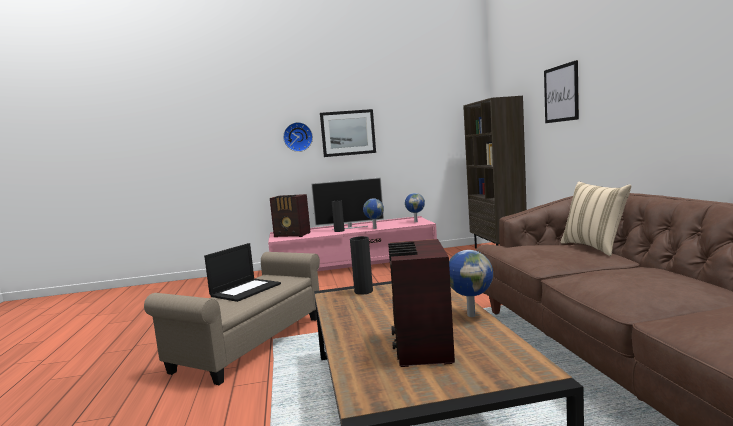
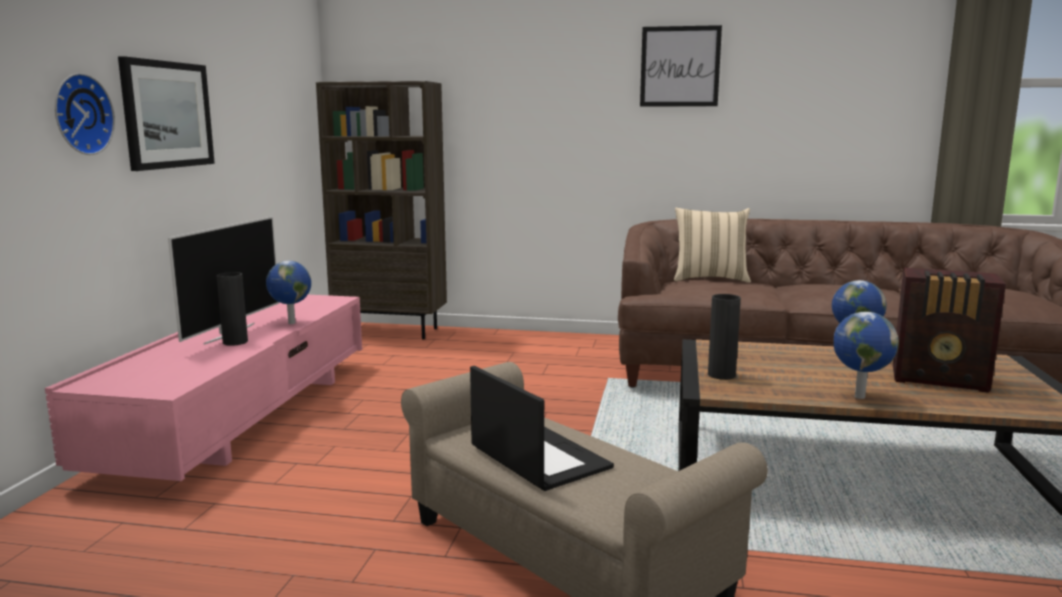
camera: 70 degrees left, 5 degrees up
radio [270,194,310,237] -> none
globe [405,193,425,222] -> globe moved to [833,312,899,399]
picture [544,60,579,123] -> picture moved to [640,25,722,106]

